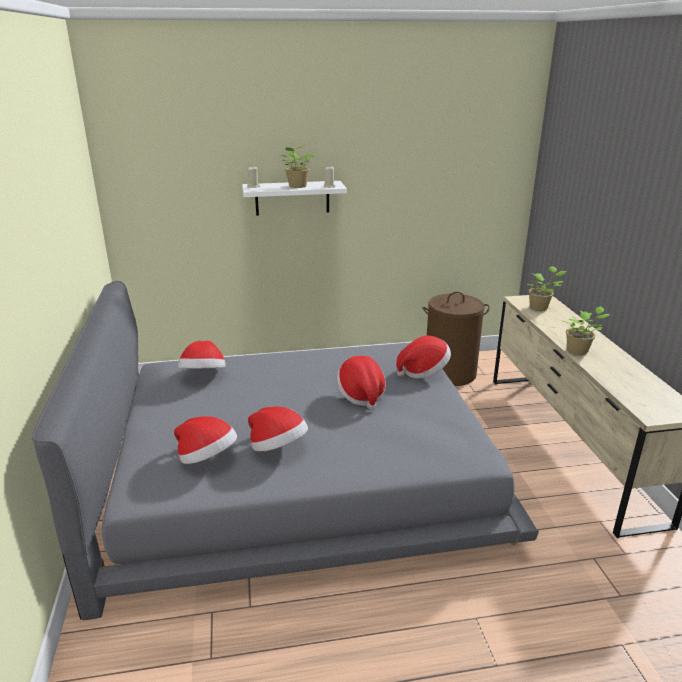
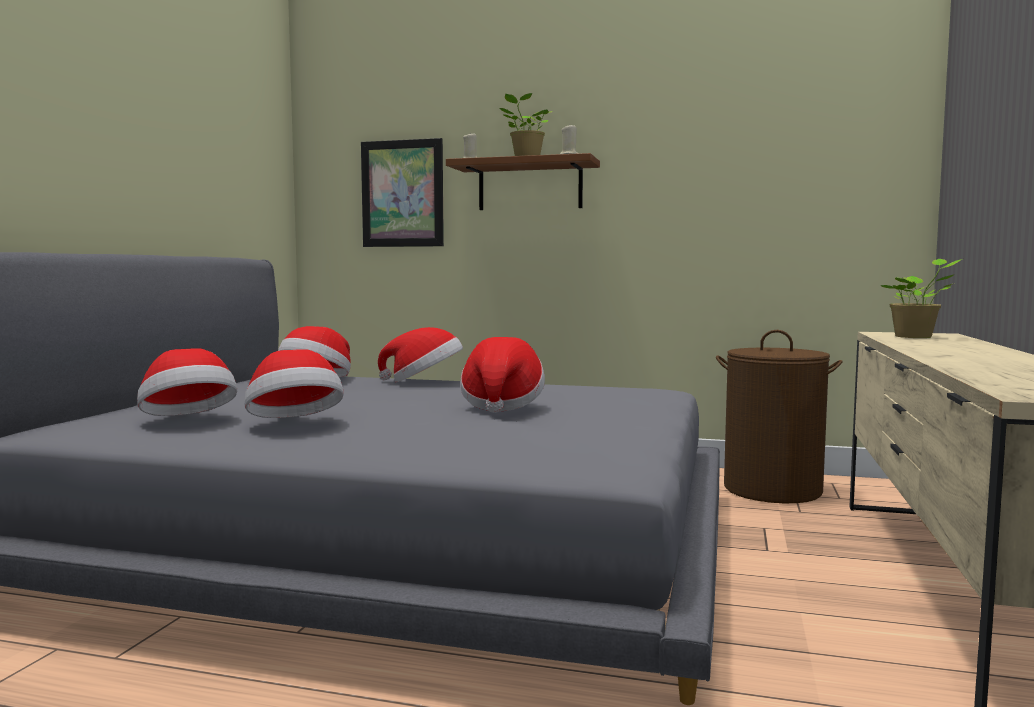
camera: 25 degrees right, 20 degrees down
white shelf [242,181,347,216] -> brown shelf [446,153,600,210]
hat [396,336,451,378] -> hat moved to [378,327,463,382]
potted plant [563,306,610,355] -> none
none -> picture [361,138,444,247]

